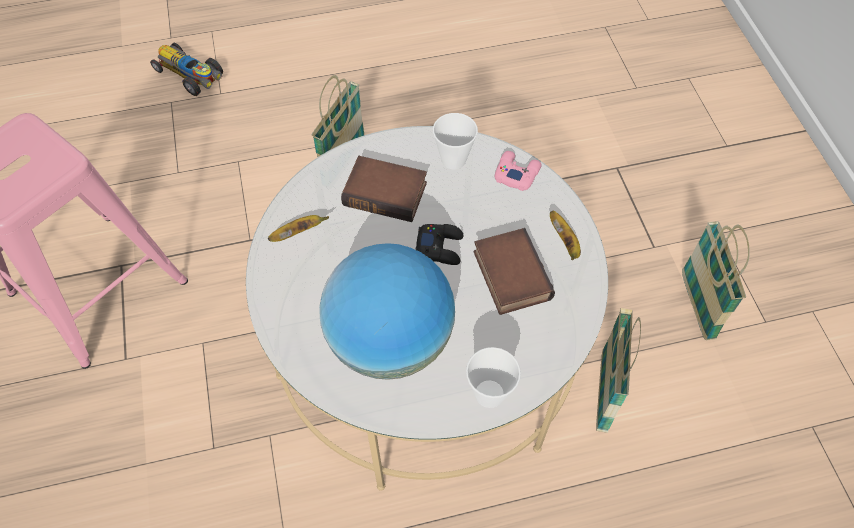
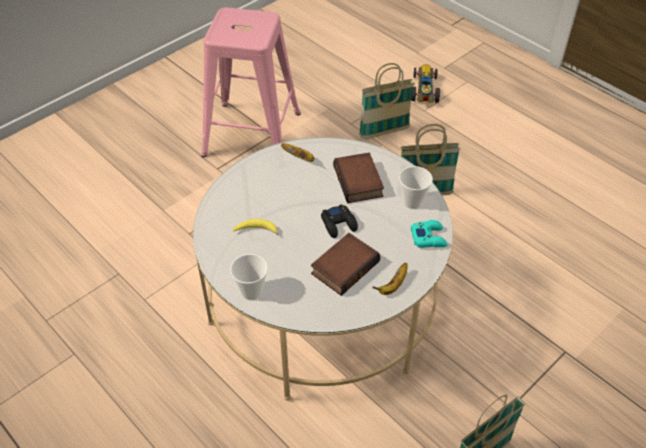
camera: 60 degrees right, 10 degrees down
globe [319,243,455,380] -> banana [233,219,278,236]
pink game controller [495,151,542,191] -> turquoise game controller [411,220,448,248]
basket [596,308,641,433] -> basket moved to [359,63,415,139]

